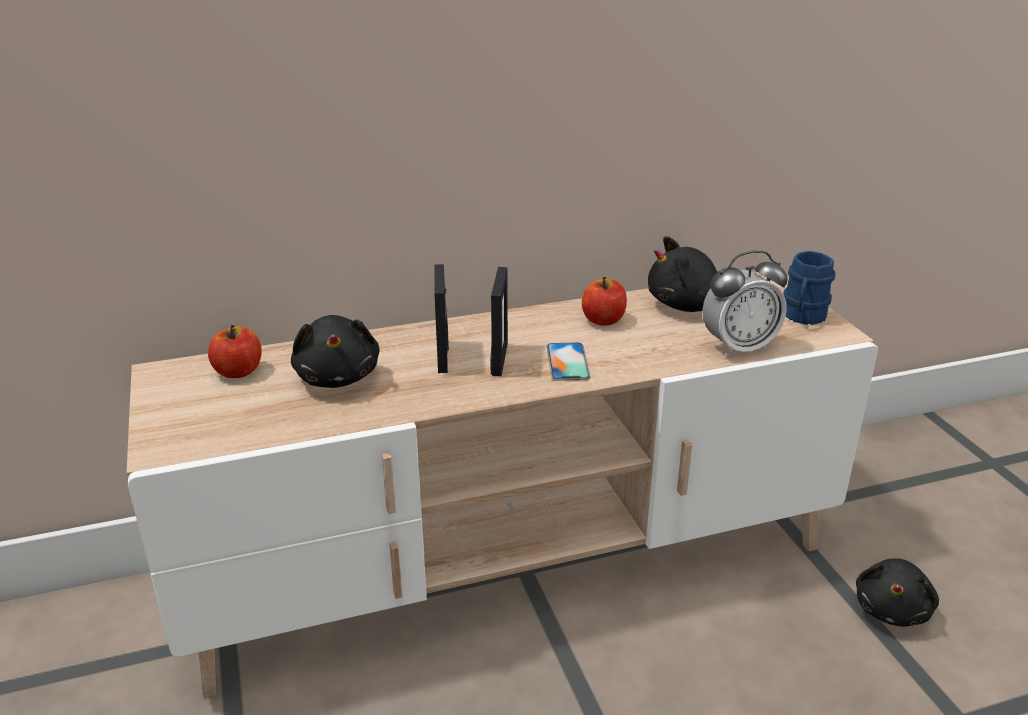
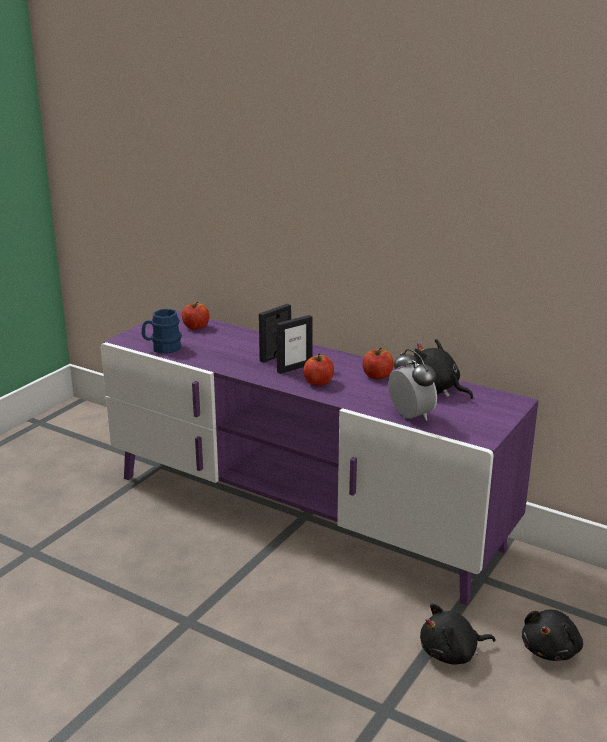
camera: 50 degrees right, 5 degrees down
beige tv stand [126,272,878,697] -> purple tv stand [101,311,539,605]
black plush toy [291,315,380,388] -> black plush toy moved to [522,609,583,661]
phone [546,343,590,381] -> apple [303,353,334,386]
alarm clock [702,250,788,357] -> alarm clock turned 150 degrees counterclockwise [388,349,437,421]
blue mug [783,251,835,325] -> blue mug moved to [142,309,182,354]

